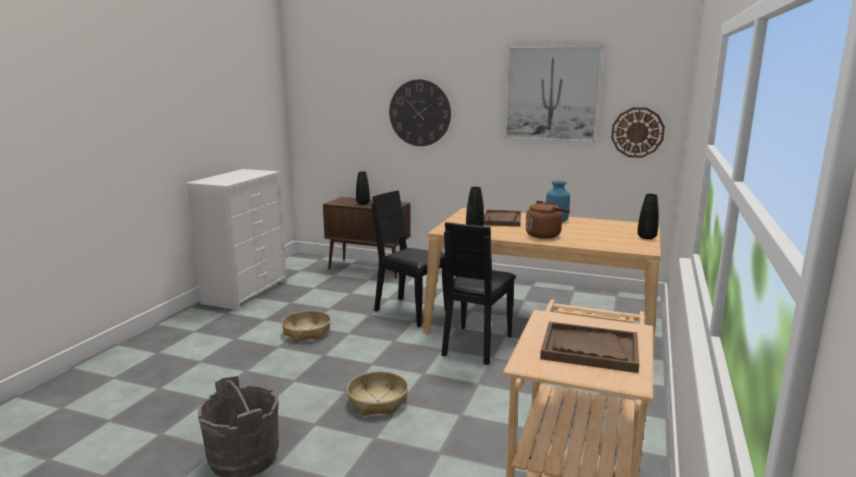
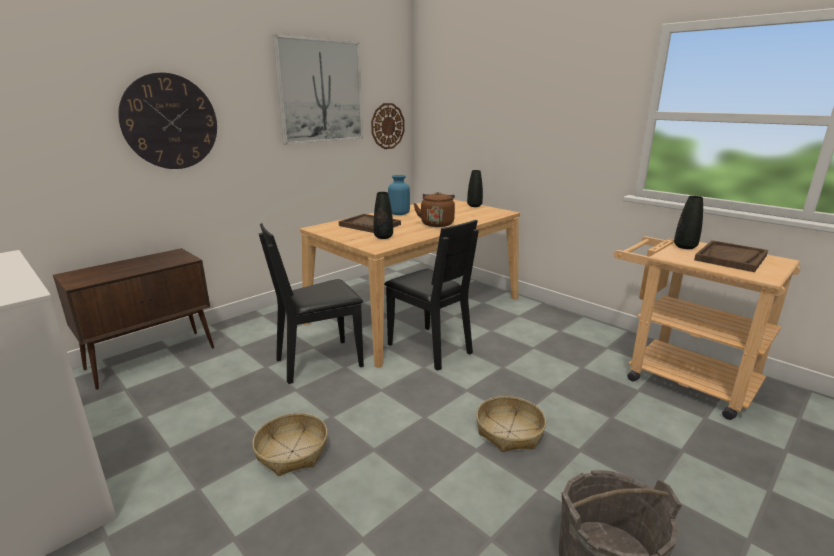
camera: 65 degrees left, 5 degrees up
black vase [356,171,370,205] -> black vase moved to [674,196,703,249]

